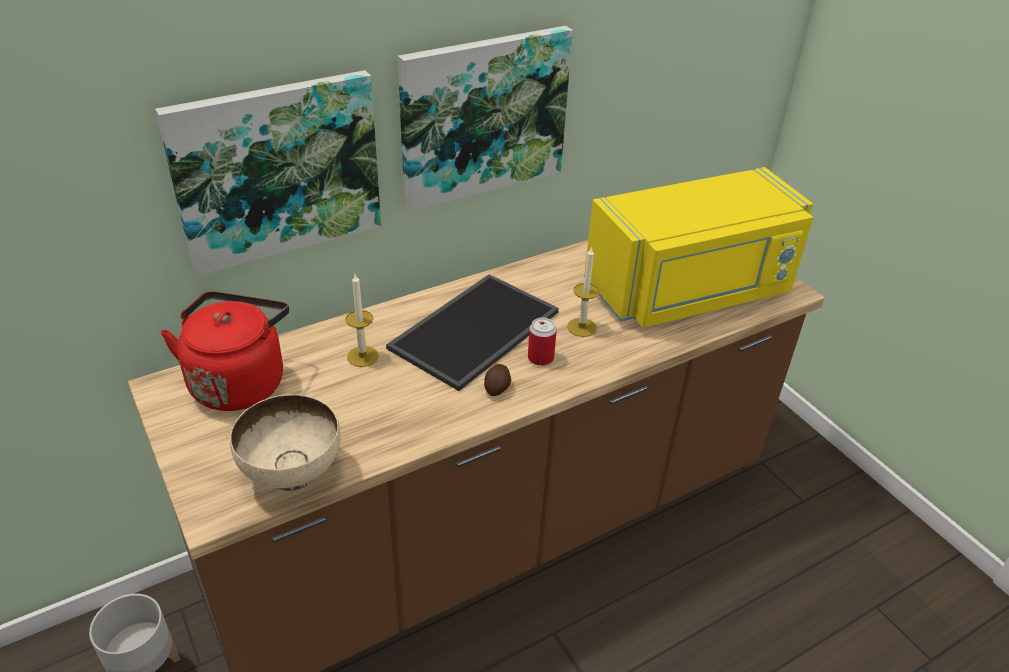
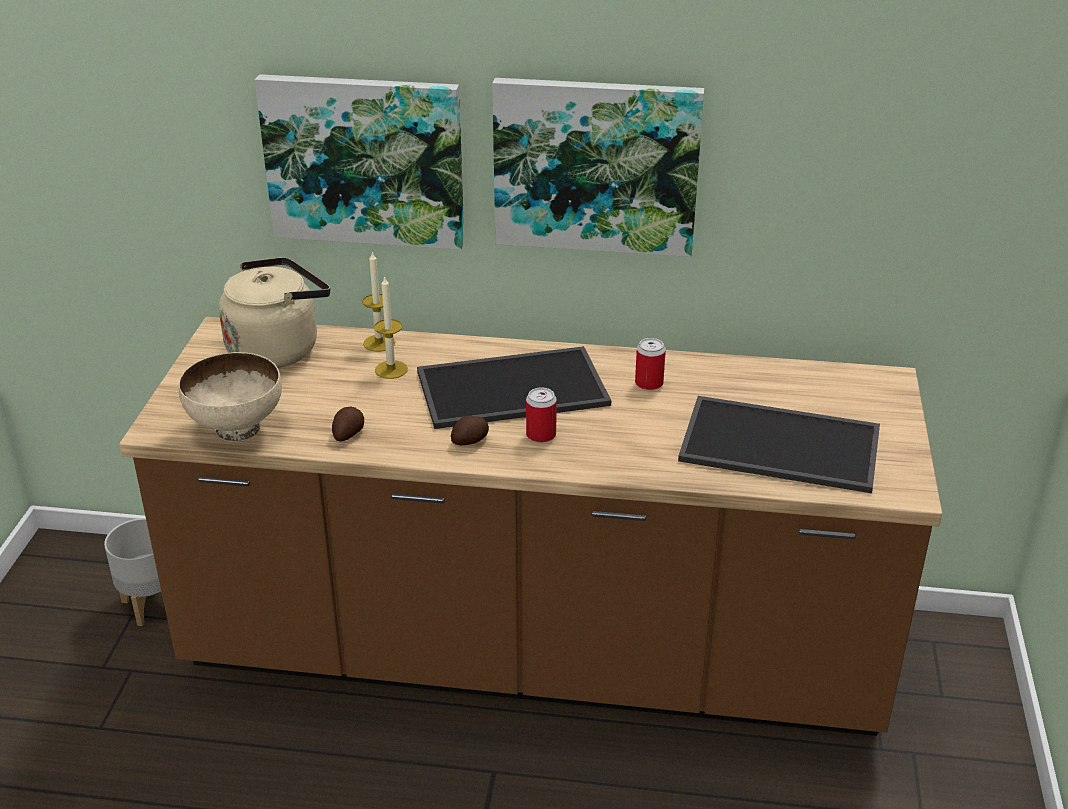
camera: 40 degrees right, 5 degrees down
red kettle [161,291,289,411] -> beige kettle [219,257,330,368]
candle [567,246,599,337] -> candle moved to [362,251,395,352]
yellow microwave [584,167,814,327] -> tray [678,396,880,493]
none -> potato [332,407,364,441]
none -> can [635,338,666,390]

